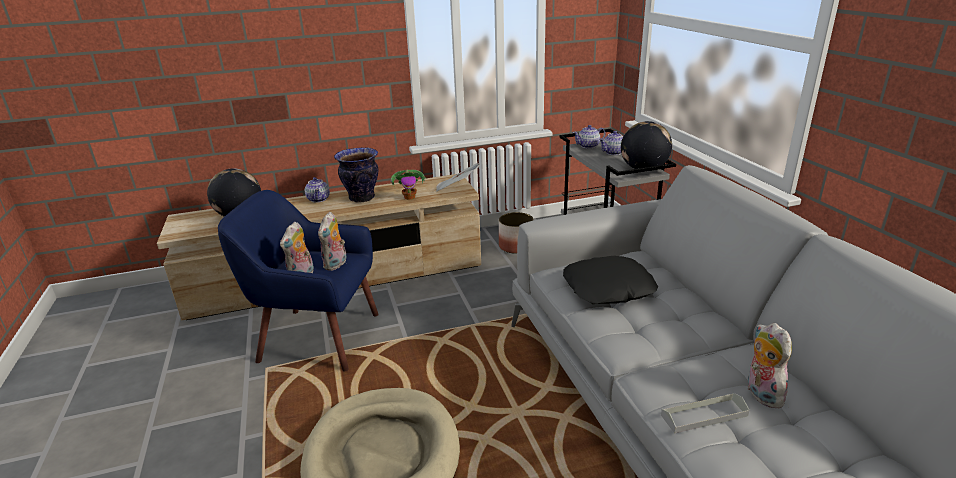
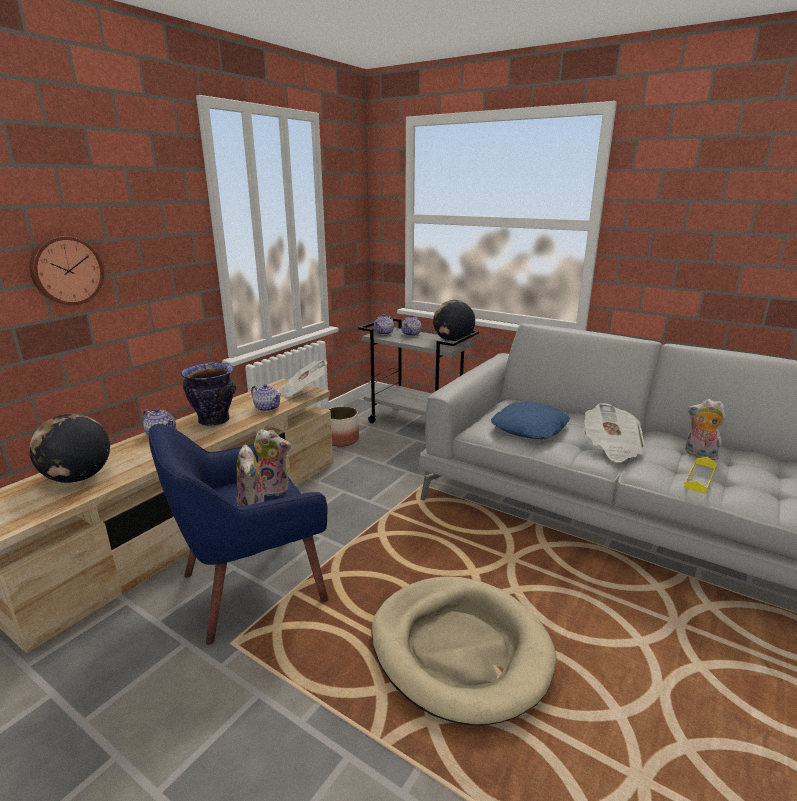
camera: 40 degrees left, 5 degrees down
plush toy [318,212,346,271] -> plush toy turned 60 degrees counterclockwise [254,429,291,496]
potted plant [390,170,427,200] -> teapot [251,384,281,412]
black pillow [563,256,658,304] -> blue pillow [491,402,570,439]
grey tray [661,393,749,434] -> yellow tray [684,457,717,494]
none -> wall clock [30,236,104,305]
none -> newspaper [584,403,645,462]

